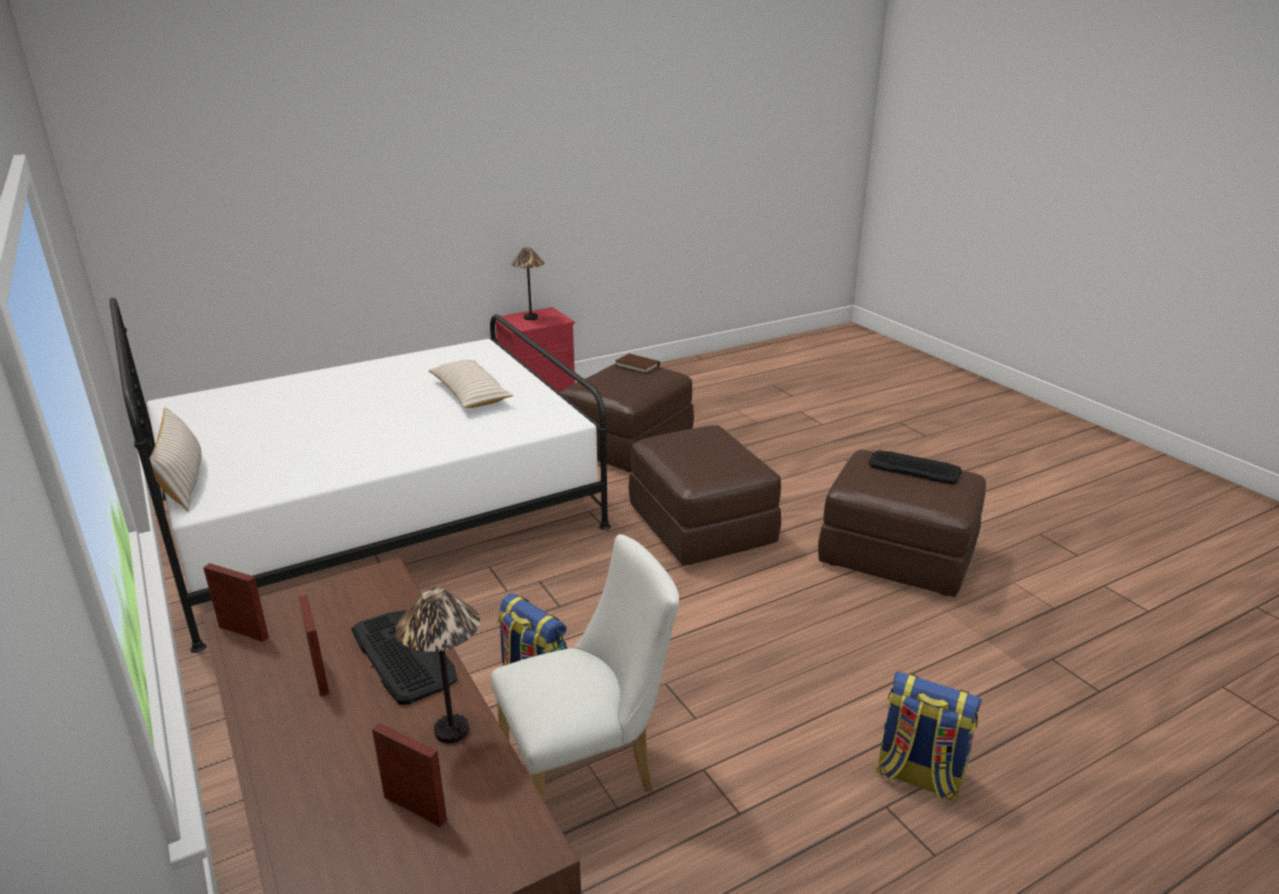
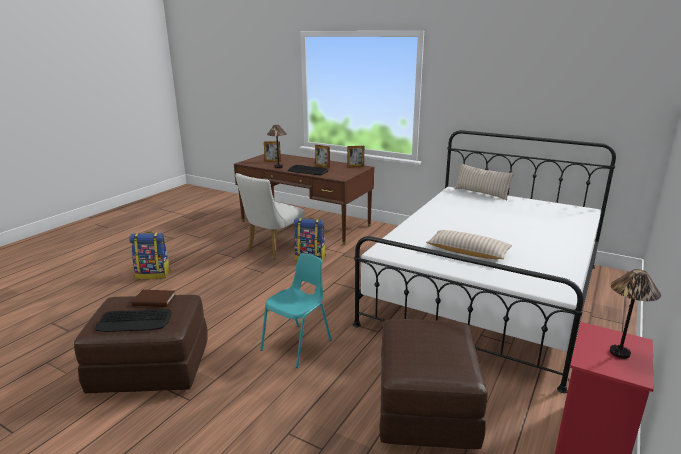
camera: 150 degrees right, 5 degrees down
brown book [615,354,660,374] -> brown book moved to [132,290,176,307]
brown ottoman [628,425,781,566] -> turquoise chair [260,253,332,368]

